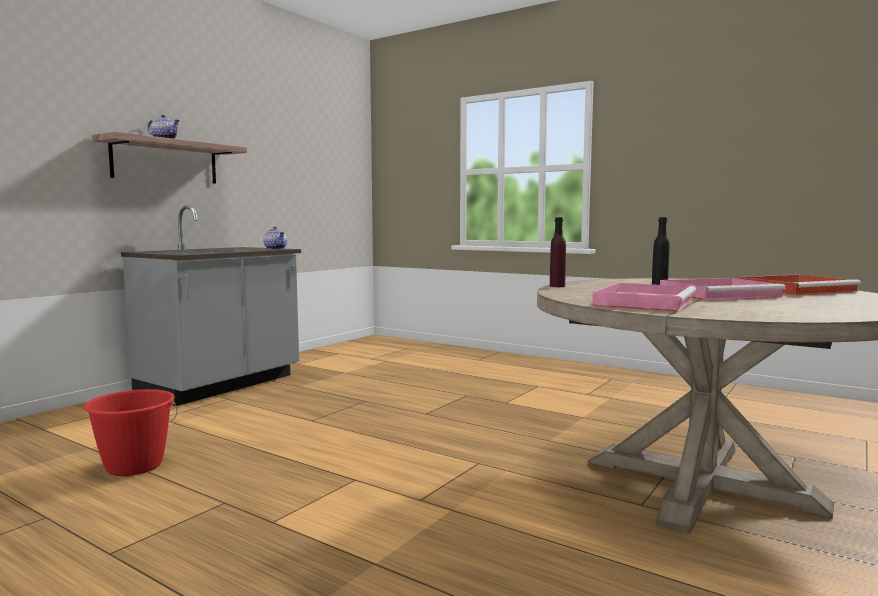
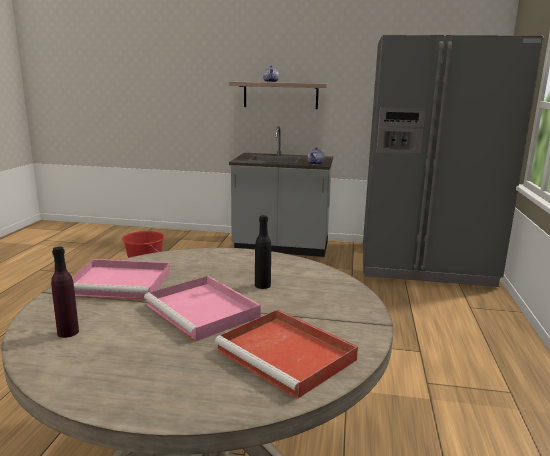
camera: 65 degrees right, 10 degrees up
purple bottle [550,217,566,287] -> purple bottle moved to [51,247,79,338]
none -> grey fridge [363,35,544,287]

